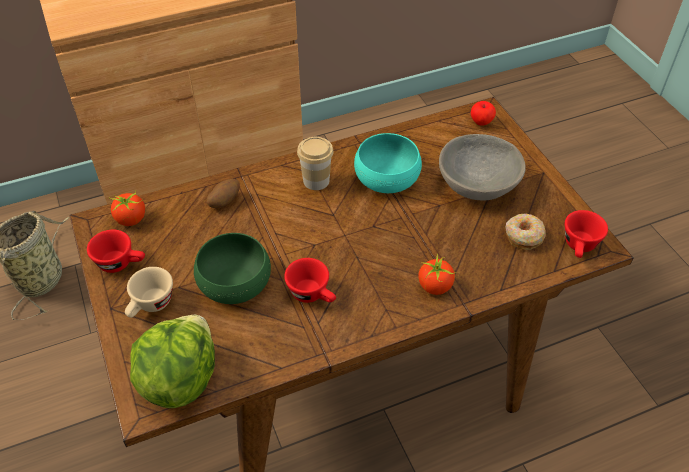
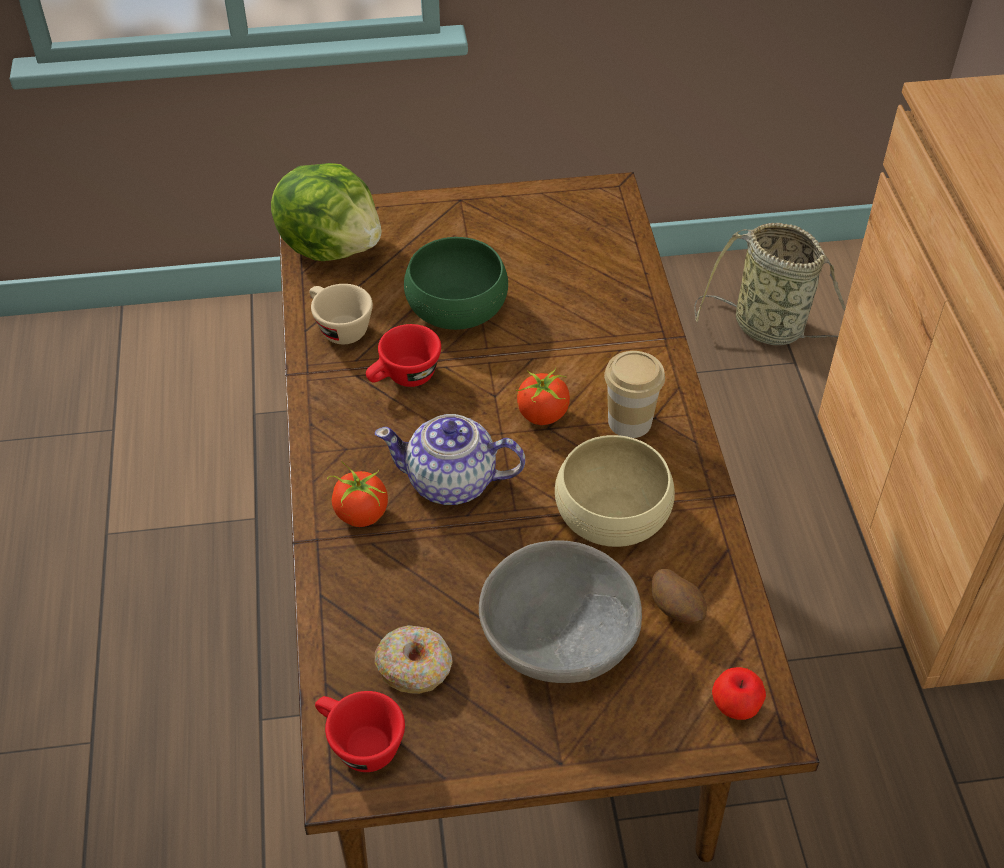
camera: 105 degrees right, 0 degrees up
red cup [87,230,145,273] -> none
tomato [110,190,145,226] -> tomato moved to [516,368,570,425]
beige cup [125,267,173,318] -> beige cup moved to [309,284,373,344]
potato [207,179,240,208] -> potato moved to [651,569,707,625]
turquoise bowl [354,133,422,193] -> beige bowl [555,435,675,547]
none -> teapot [375,414,525,505]

